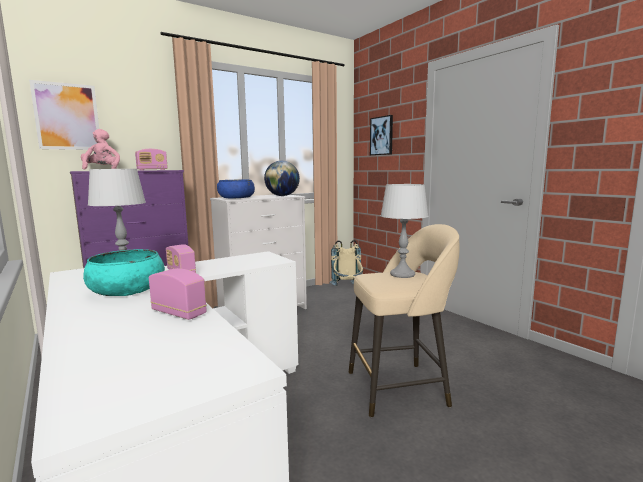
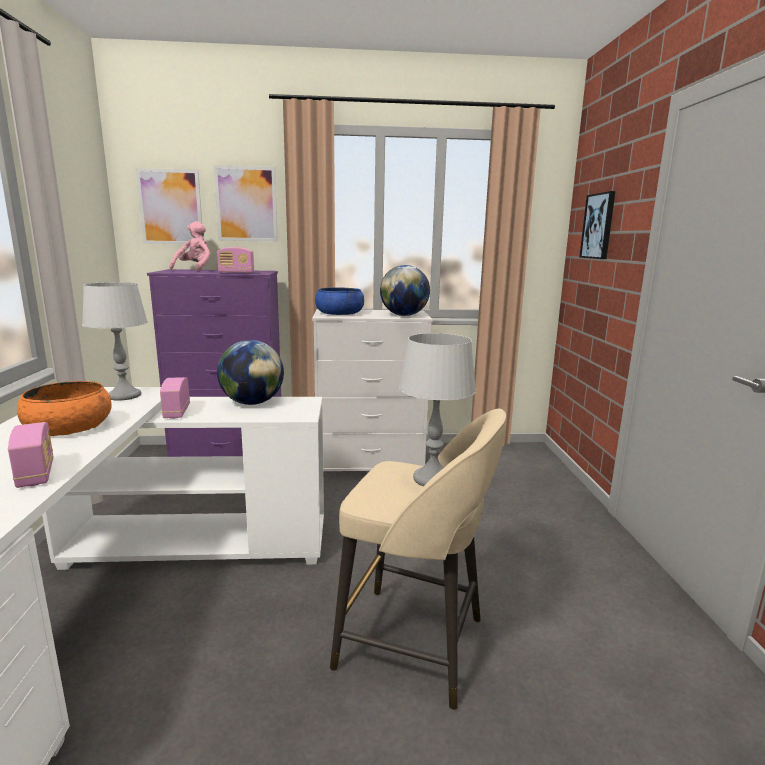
camera: 30 degrees right, 5 degrees up
turquoise bowl [83,249,165,296] -> orange bowl [17,381,112,436]
beige backpack [330,240,363,286] -> none
none -> picture [214,165,278,242]
none -> globe [217,340,284,405]

